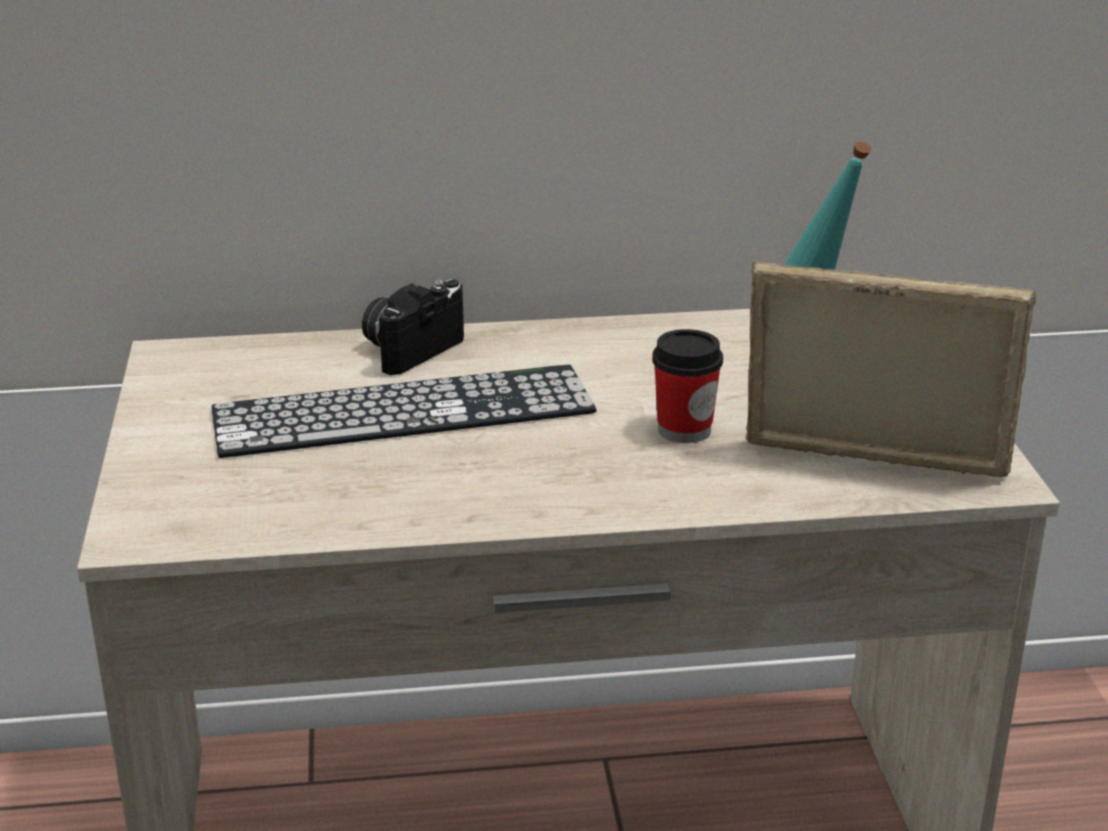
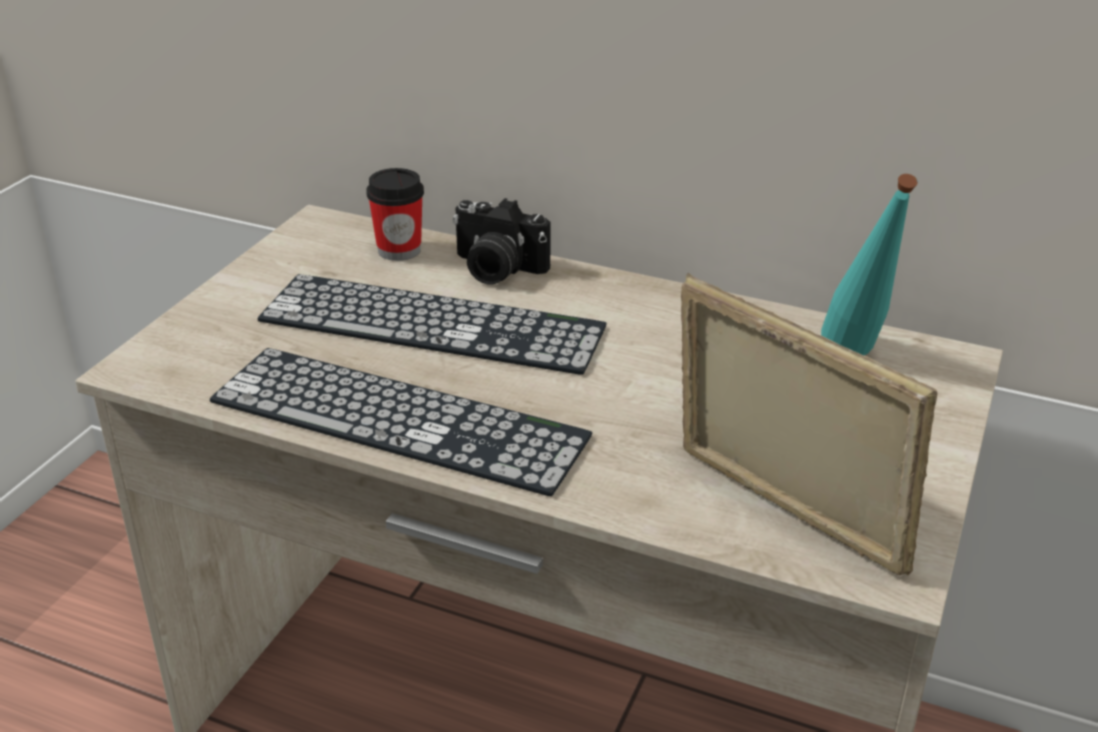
camera: 30 degrees right, 5 degrees up
camera [362,279,464,375] -> camera turned 135 degrees counterclockwise [453,198,551,285]
cup [652,329,723,443] -> cup moved to [366,168,424,261]
none -> keyboard [210,348,592,496]

